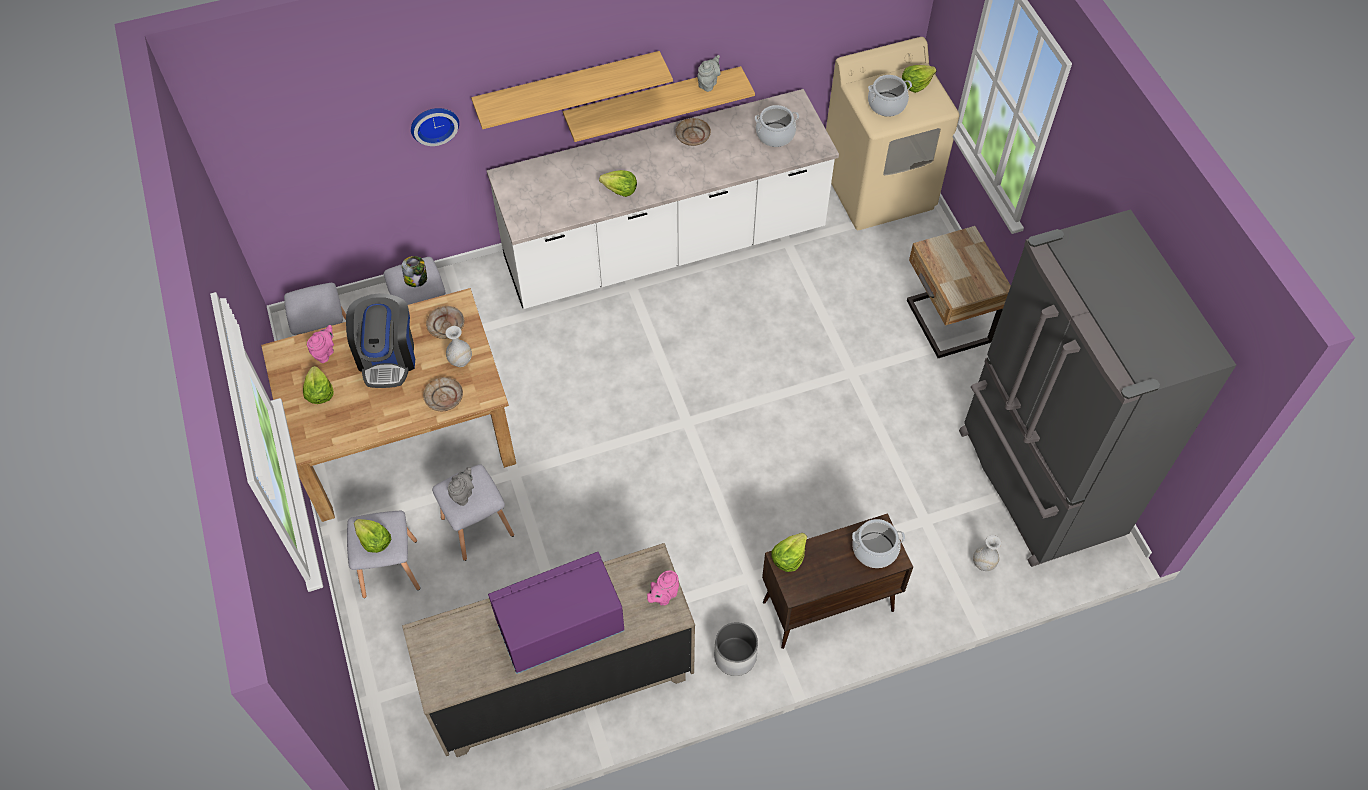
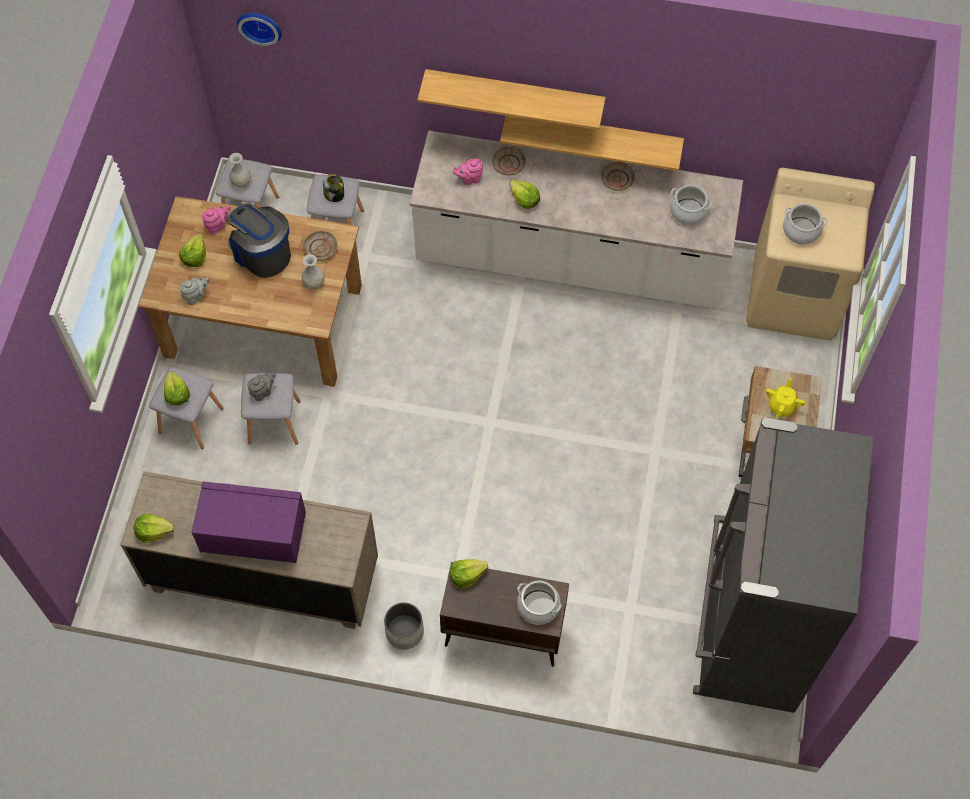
camera: 30 degrees right, 5 degrees up
coffee machine [346,293,415,388] -> coffee machine turned 105 degrees clockwise [226,203,291,278]
wall clock [411,108,459,146] -> wall clock moved to [237,13,281,46]
beige plate [423,377,463,411] -> beige plate moved to [492,147,526,175]
pink teapot [647,570,679,606] -> pink teapot moved to [453,159,483,185]
grey teapot [697,55,721,92] -> grey teapot moved to [180,278,210,305]
lettuce [902,65,937,93] -> lettuce moved to [134,514,174,543]
white vase [973,535,1001,571] -> white vase moved to [229,153,251,188]
none -> yellow teapot [766,378,805,418]

